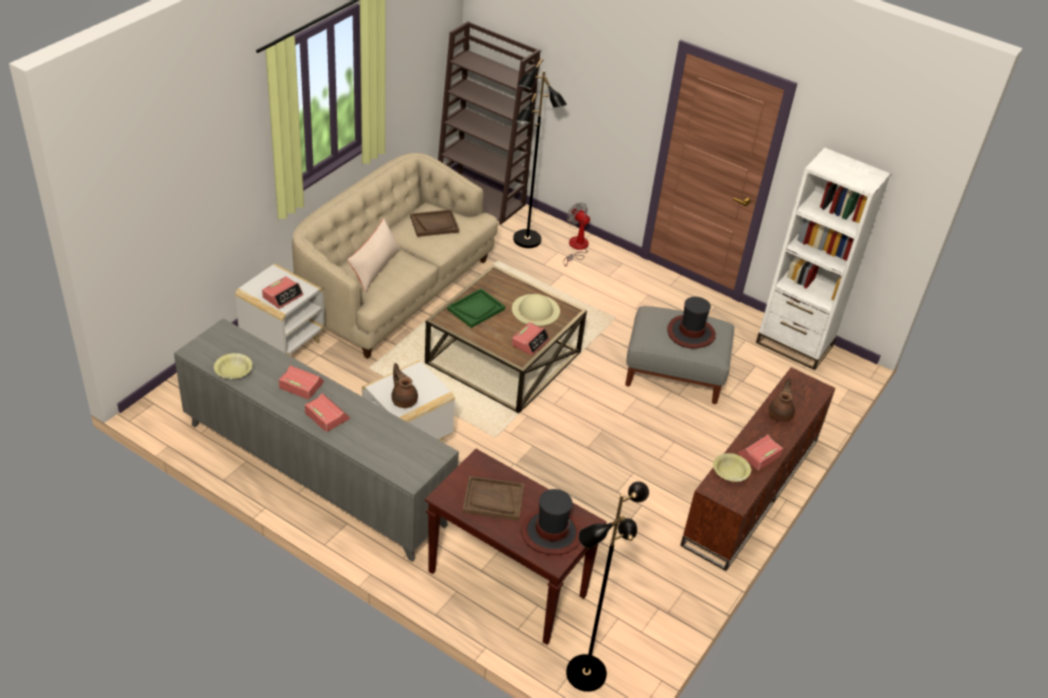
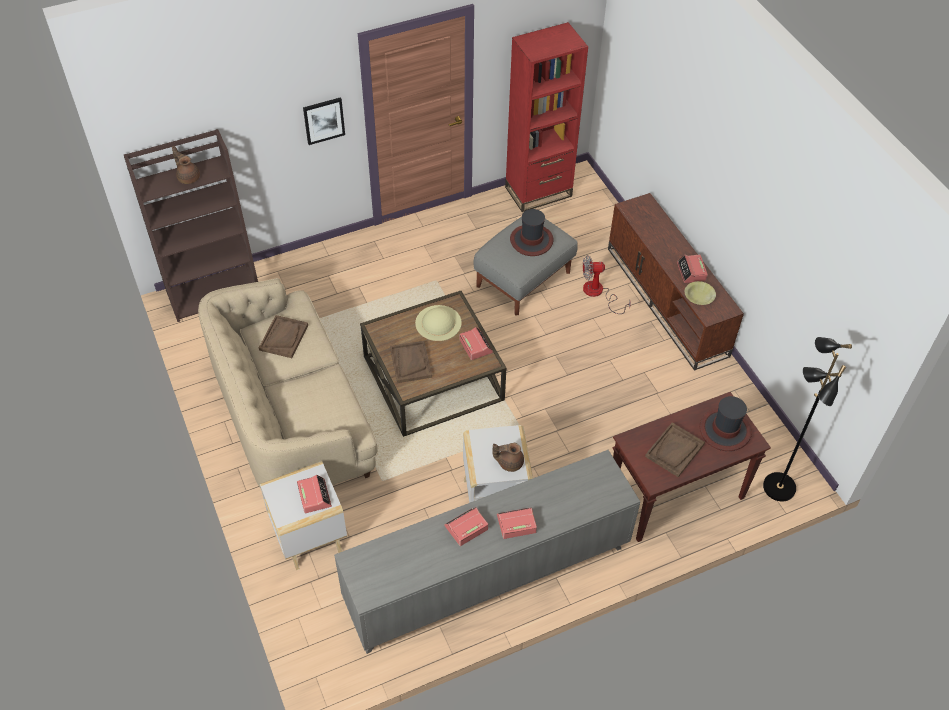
camera: 55 degrees left, 10 degrees up
yellow bowl [214,353,253,379] -> none
beige pillow [347,218,400,292] -> none
green tray [447,288,505,328] -> brown tray [390,341,432,383]
black floor lamp [513,58,567,248] -> none
fan [563,203,590,266] -> fan moved to [583,255,631,314]
white bookcase [756,148,891,370] -> red bookcase [505,22,588,212]
brown teapot [769,377,795,422] -> brown teapot moved to [172,146,200,184]
none -> picture [303,97,345,145]

